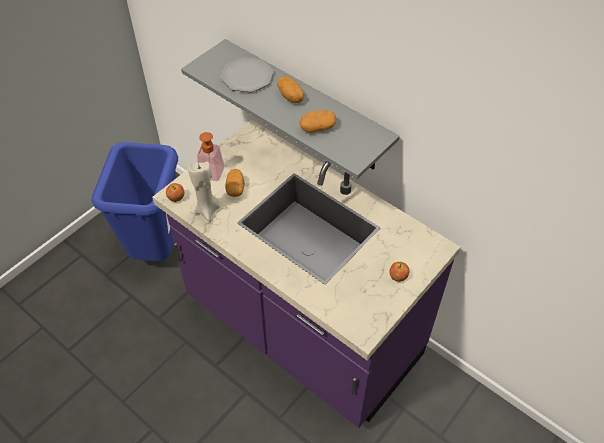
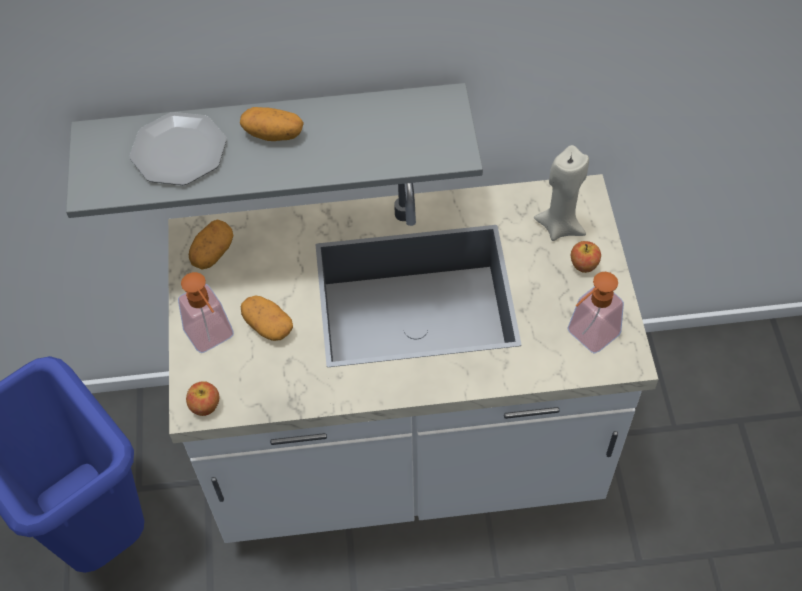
camera: 45 degrees left, 5 degrees up
purple counter [152,120,461,428] -> white counter [168,174,658,543]
beige candle [188,161,220,222] -> beige candle moved to [534,145,589,241]
potato [299,110,336,133] -> potato moved to [189,219,233,270]
none -> soap dispenser [567,272,624,354]

